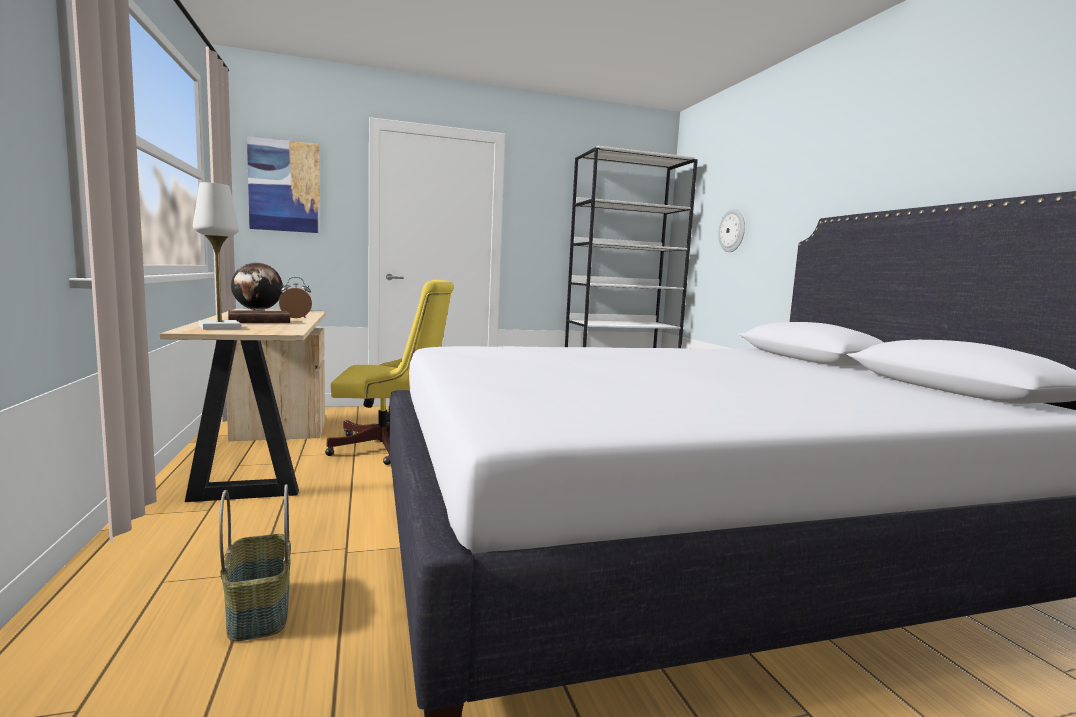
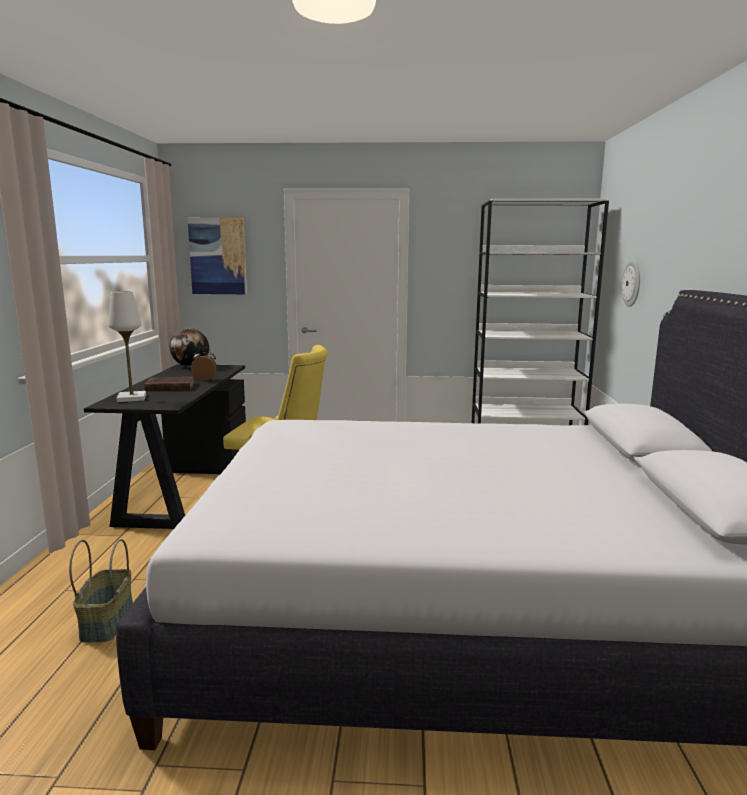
camera: 20 degrees right, 5 degrees up
beige desk [160,309,327,502] -> black desk [84,364,246,529]

